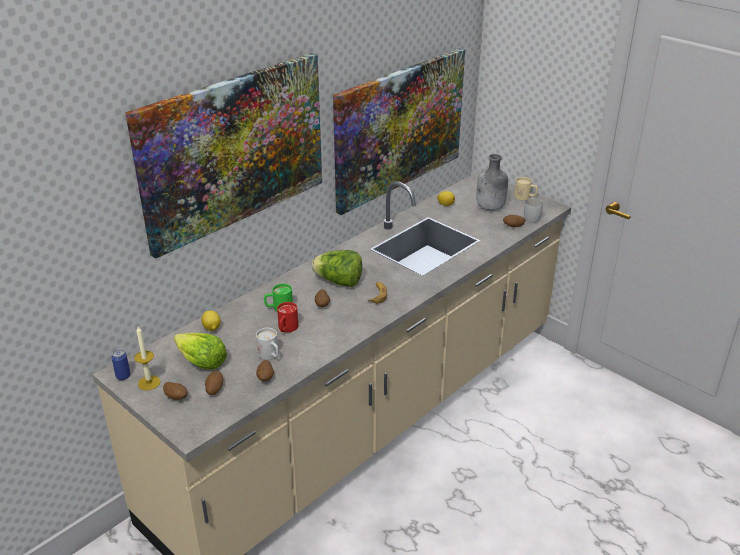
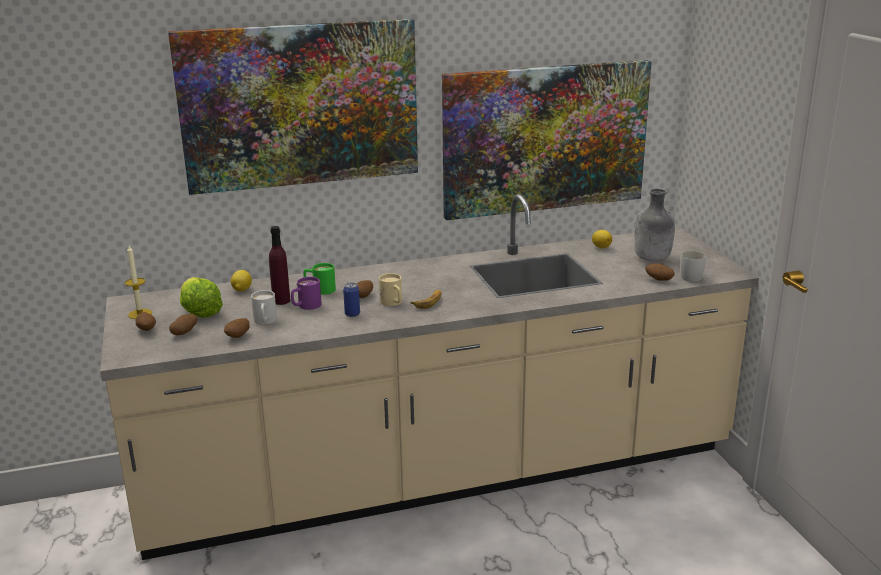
camera: 30 degrees right, 10 degrees down
can [111,349,131,380] -> can moved to [343,282,360,317]
red mug [277,302,298,332] -> purple mug [291,277,321,310]
lettuce [312,250,362,287] -> none
beige mug [514,177,538,200] -> beige mug moved to [379,273,402,306]
none -> purple bottle [269,226,290,305]

